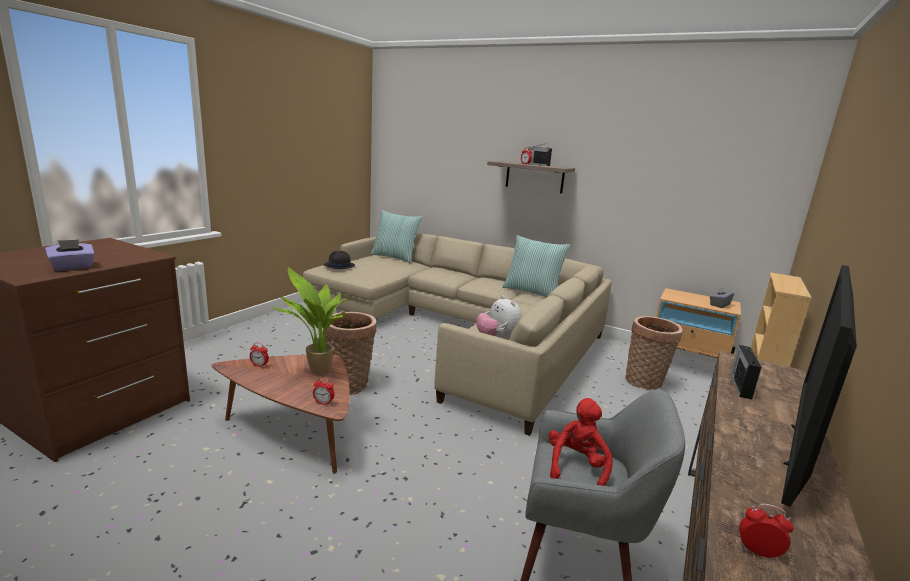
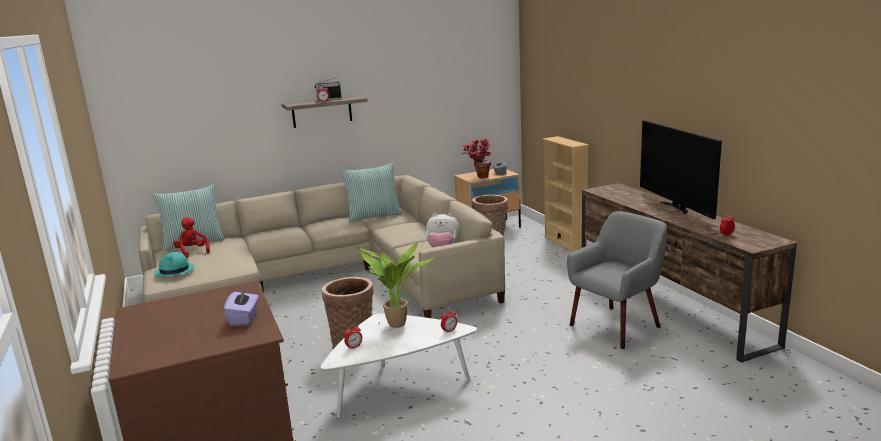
camera: 50 degrees left, 0 degrees up
brown coffee table [211,355,350,473] -> white coffee table [321,314,477,418]
black hat [324,251,355,269] -> turquoise hat [154,252,195,277]
red plush toy [549,398,613,486] -> red plush toy moved to [173,217,210,258]
radio [731,345,761,399] -> none
none -> potted plant [462,139,492,178]

